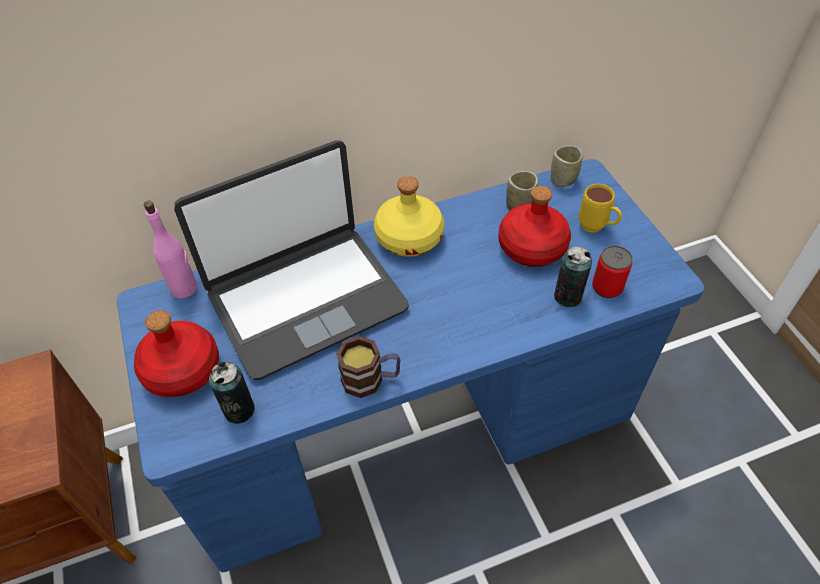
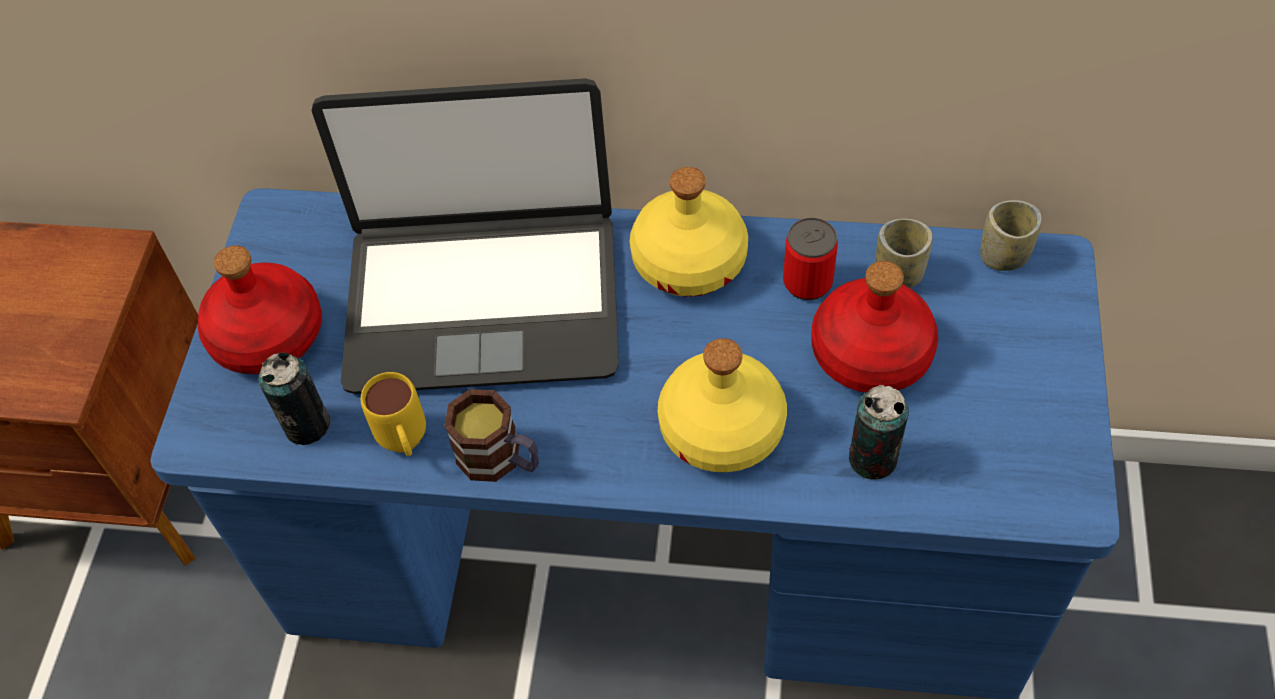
camera: 30 degrees right, 5 degrees up
pink bottle [144,201,197,299] -> none
yellow mug [579,184,622,233] -> yellow mug moved to [361,372,426,456]
can [592,246,633,298] -> can moved to [783,218,838,300]
none -> yellow bottle [658,338,787,472]

